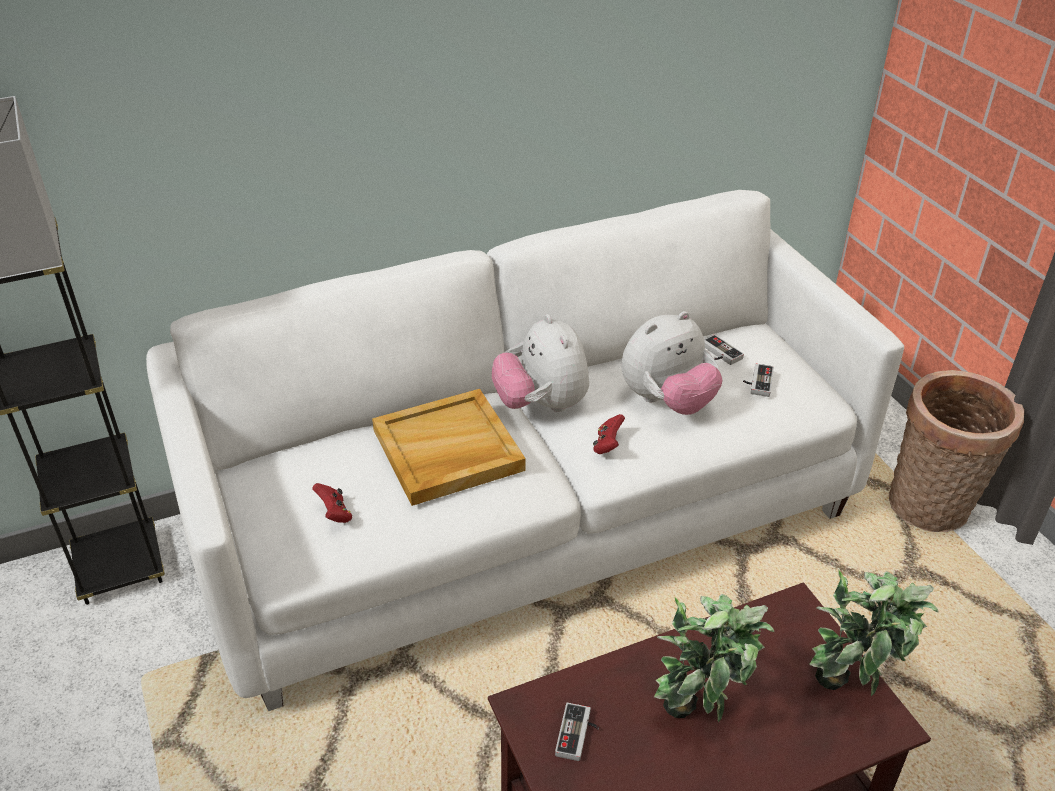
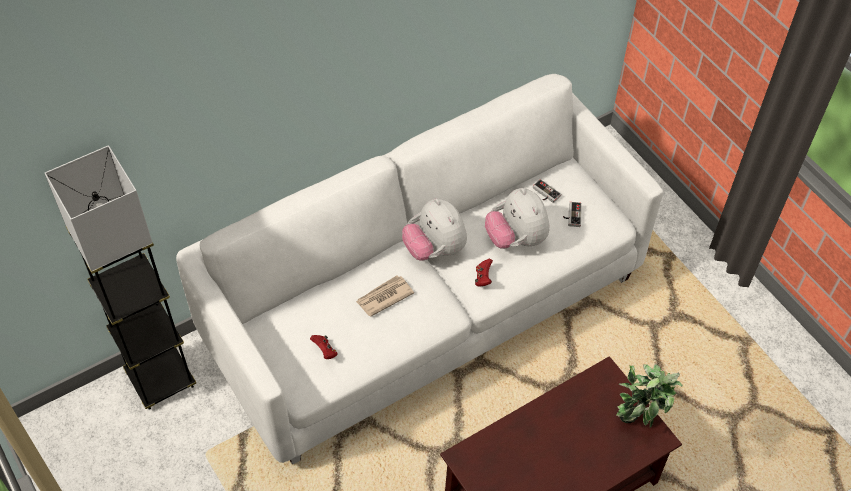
camera: 10 degrees left, 15 degrees up
beige tray [372,389,526,506] -> newspaper [356,275,414,317]
game controller [555,703,599,761] -> none
plush toy [622,311,723,415] -> plush toy turned 105 degrees clockwise [485,188,549,249]
potted plant [654,594,774,722] -> none
basket [889,370,1024,532] -> none

